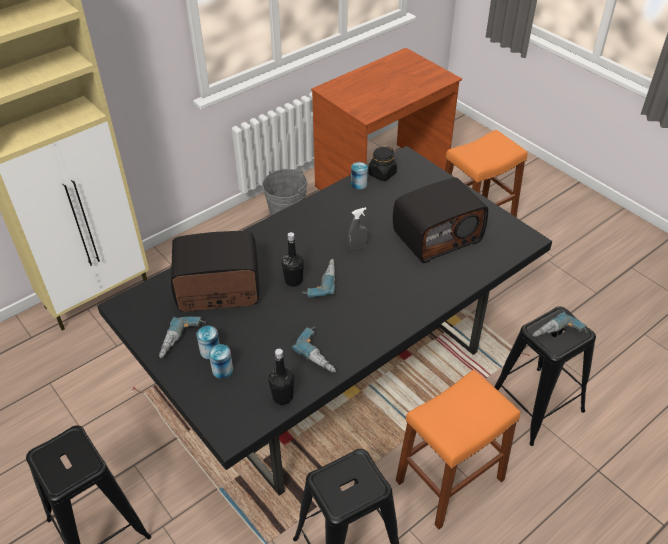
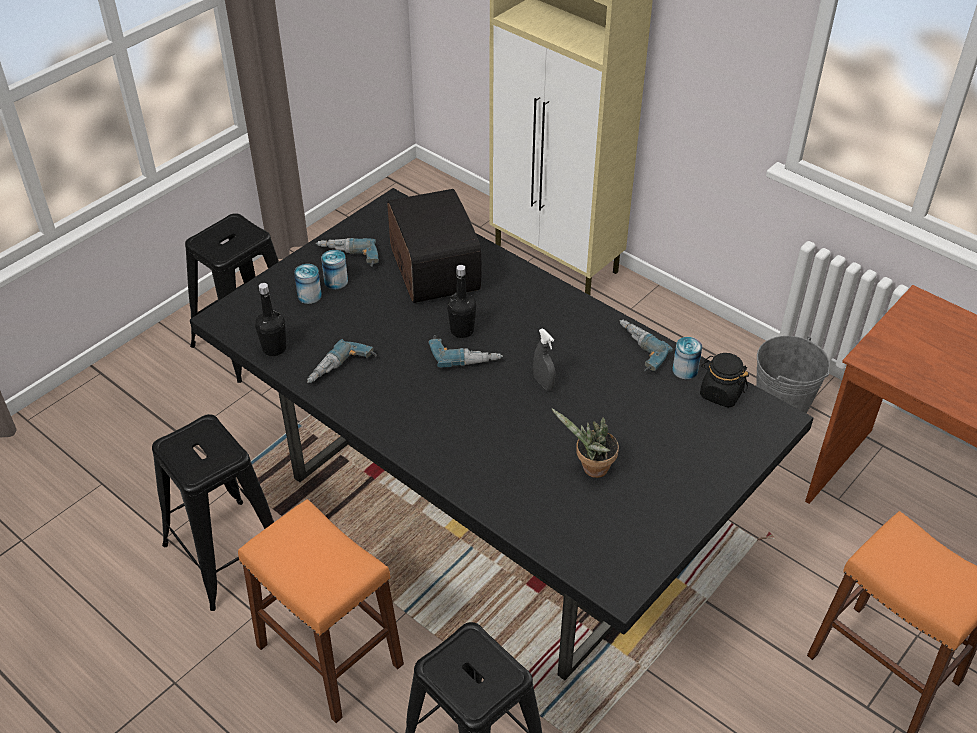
camera: 80 degrees right, 0 degrees up
radio [393,177,488,263] -> potted plant [551,408,619,478]
power drill [533,312,588,337] -> power drill moved to [620,320,673,371]

